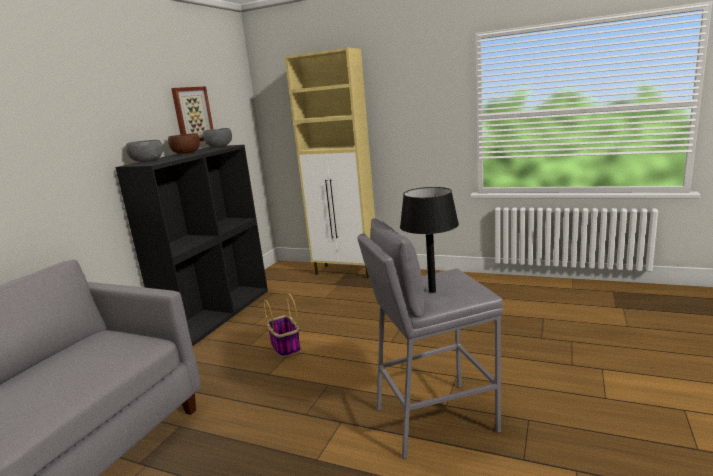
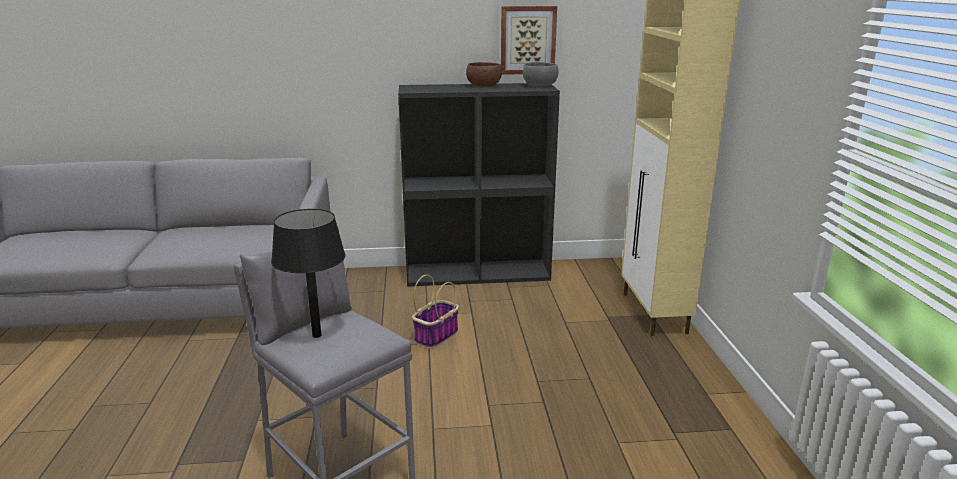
camera: 60 degrees right, 5 degrees up
grey bowl [126,140,163,162] -> none

